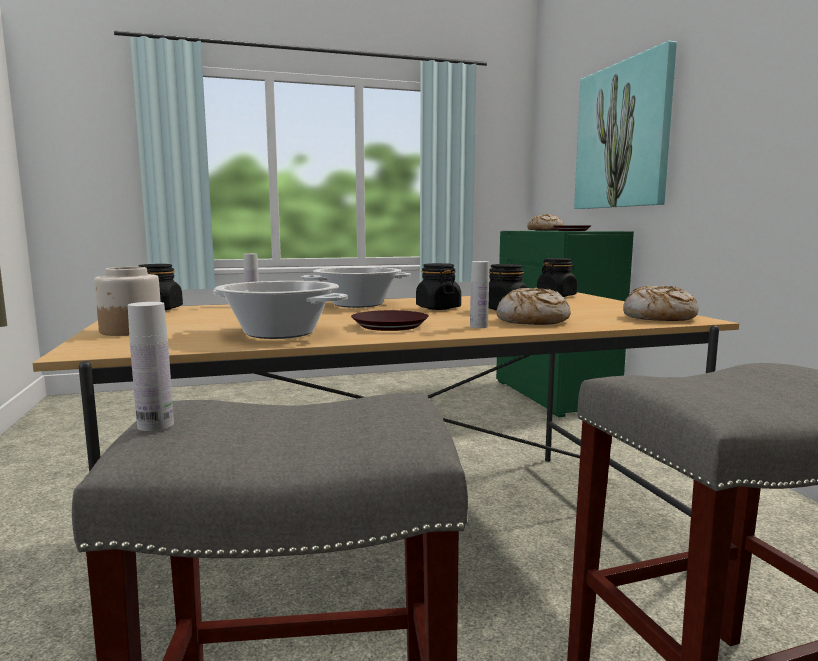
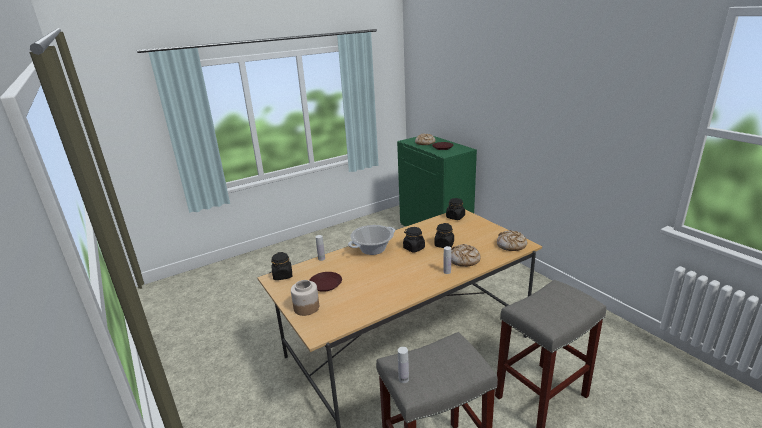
camera: 15 degrees left, 15 degrees up
cooking pot [214,281,348,339] -> none
brown plate [351,310,429,331] -> brown plate moved to [309,272,342,292]
picture [574,41,677,209] -> none

